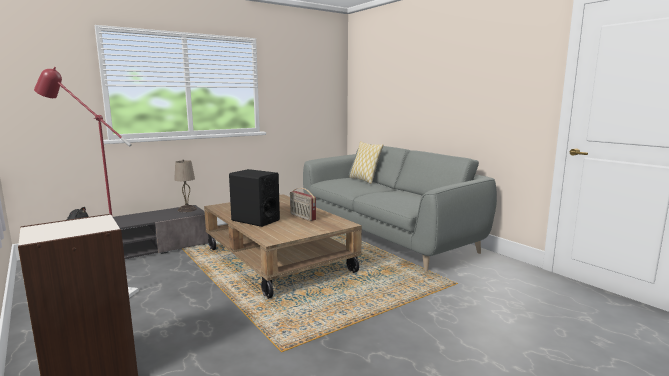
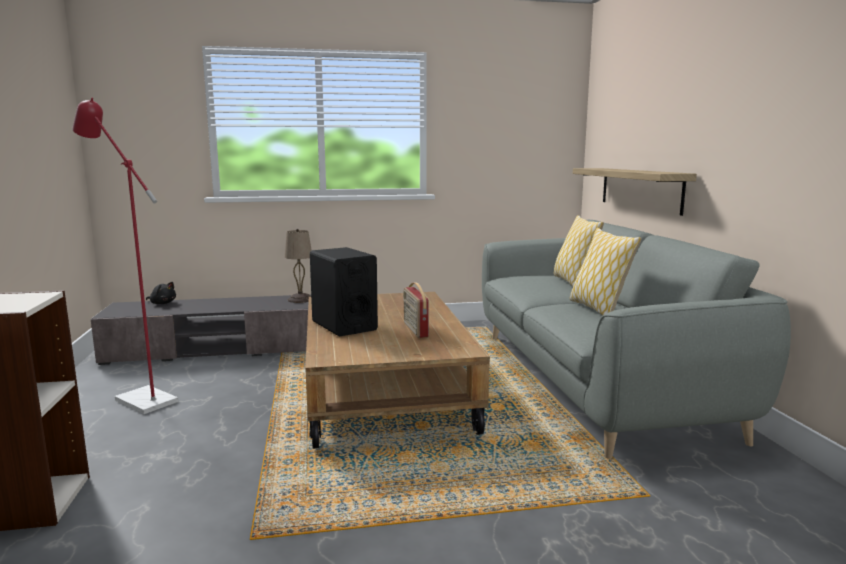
camera: 25 degrees right, 0 degrees up
none -> pillow [570,228,642,315]
none -> shelf [573,168,697,216]

